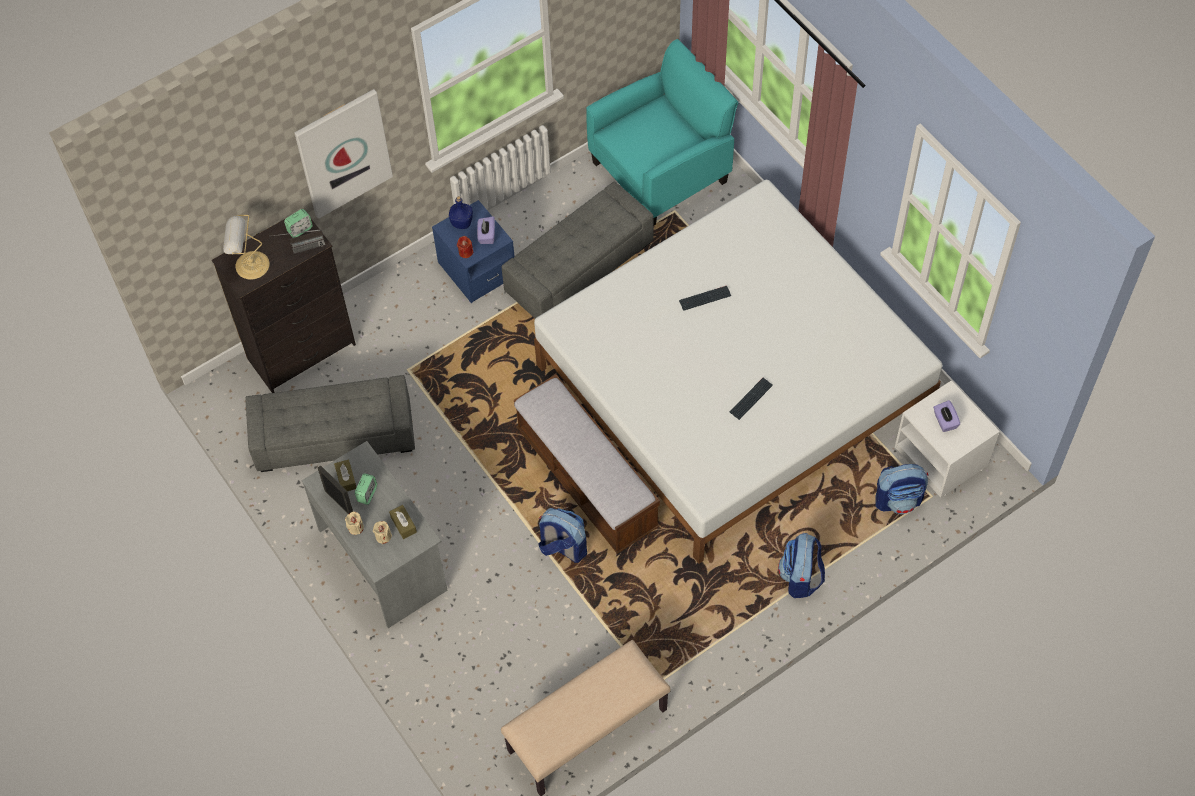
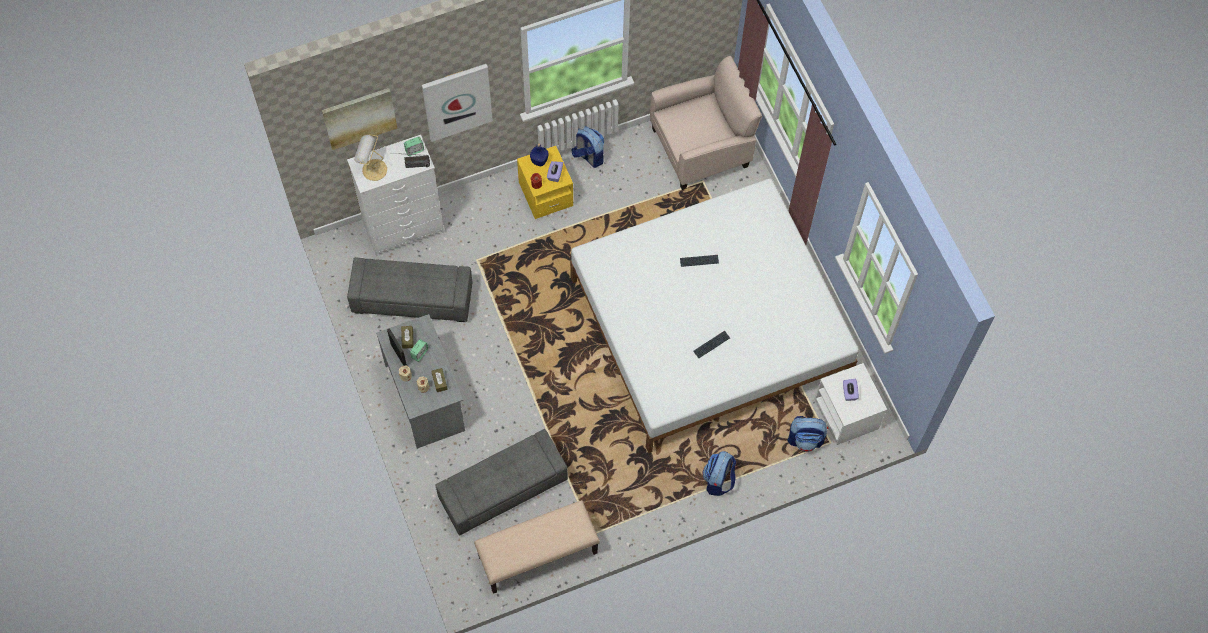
camera: 10 degrees right, 5 degrees up
black dresser [212,218,356,393] -> white dresser [347,135,444,256]
blue nightstand [432,200,514,303] -> yellow nightstand [517,146,573,219]
grey ottoman [502,181,654,318] -> grey ottoman moved to [436,429,568,535]
bench [514,374,660,554] -> none
backpack [538,508,587,563] -> backpack moved to [571,126,604,168]
turquoise armchair [586,39,738,225] -> beige armchair [650,56,762,190]
none -> picture [322,88,397,150]

